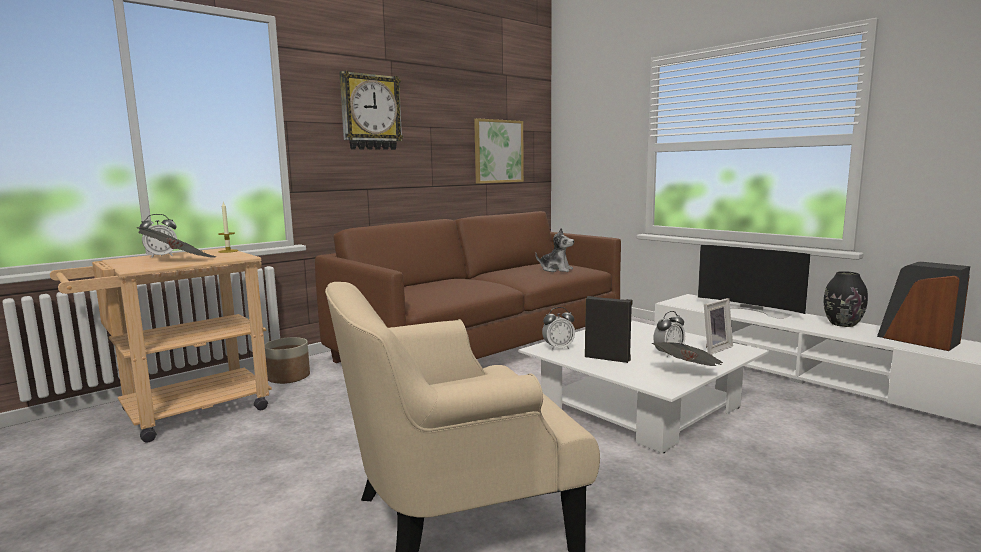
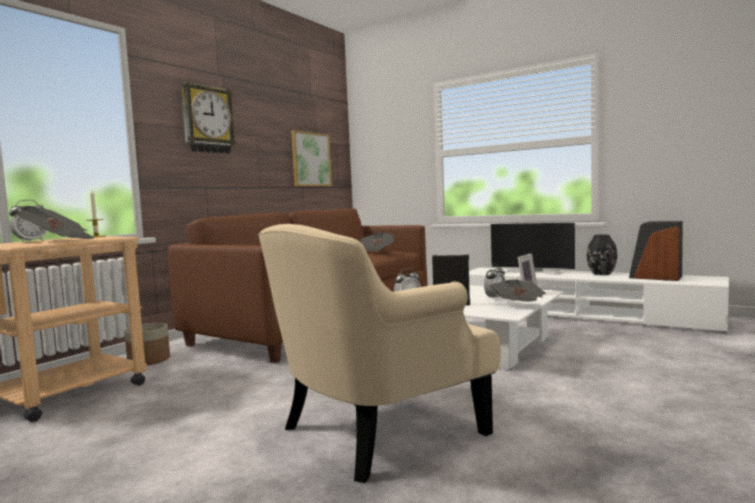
camera: 15 degrees left, 5 degrees down
plush toy [535,228,574,272] -> newspaper [359,232,394,251]

